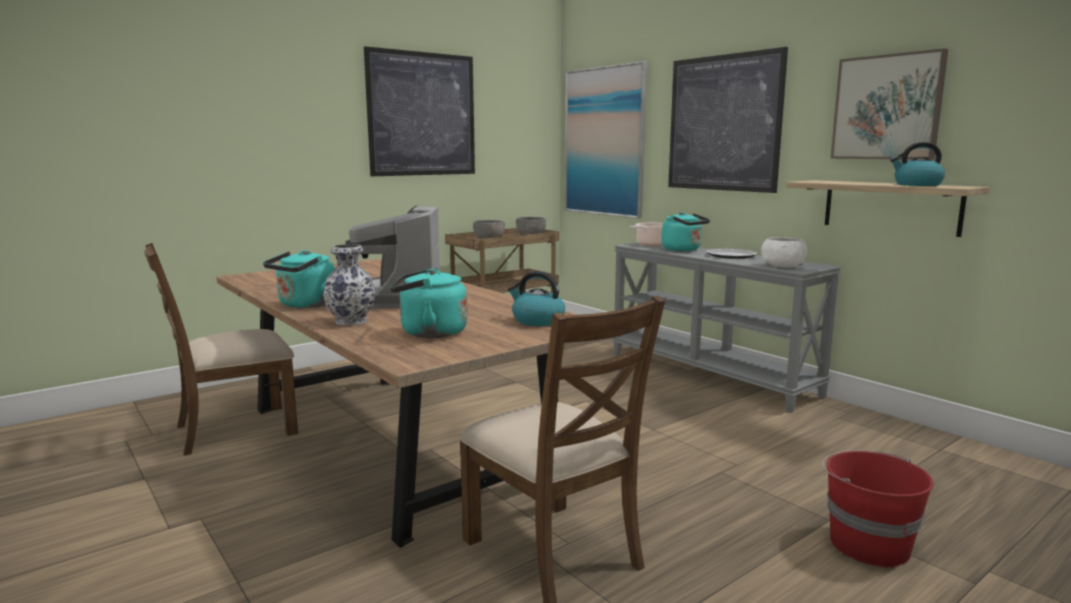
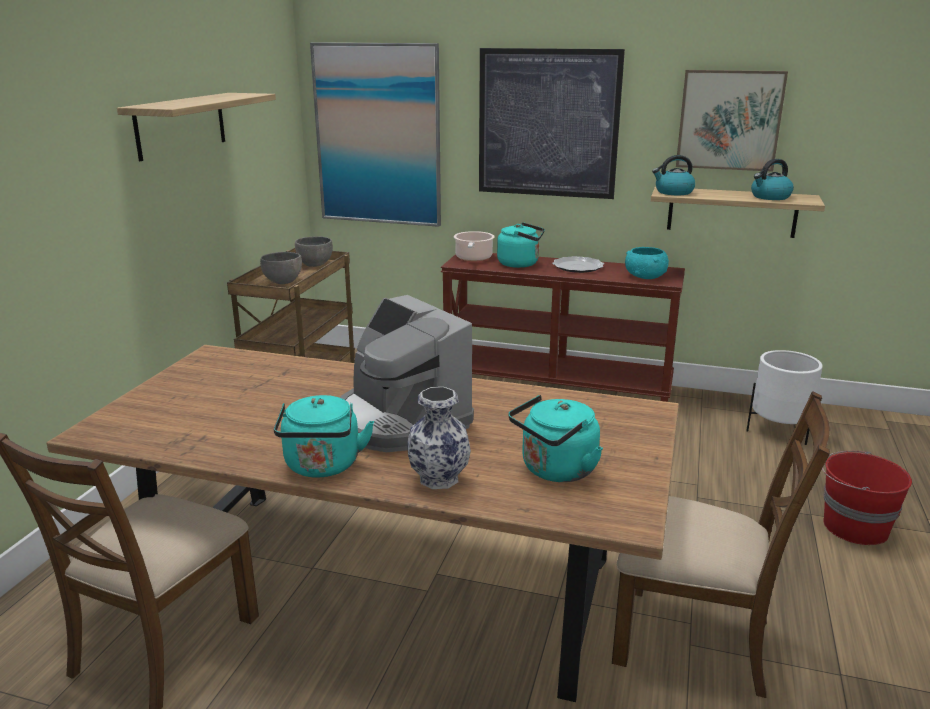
camera: 35 degrees left, 10 degrees up
picture [364,46,475,176] -> shelf [117,93,276,161]
kettle [508,271,565,326] -> kettle moved to [652,155,695,195]
grey console table [612,243,842,413] -> brown console table [441,253,685,402]
white bowl [761,237,807,267] -> turquoise bowl [625,247,669,279]
none -> white planter [746,350,823,445]

